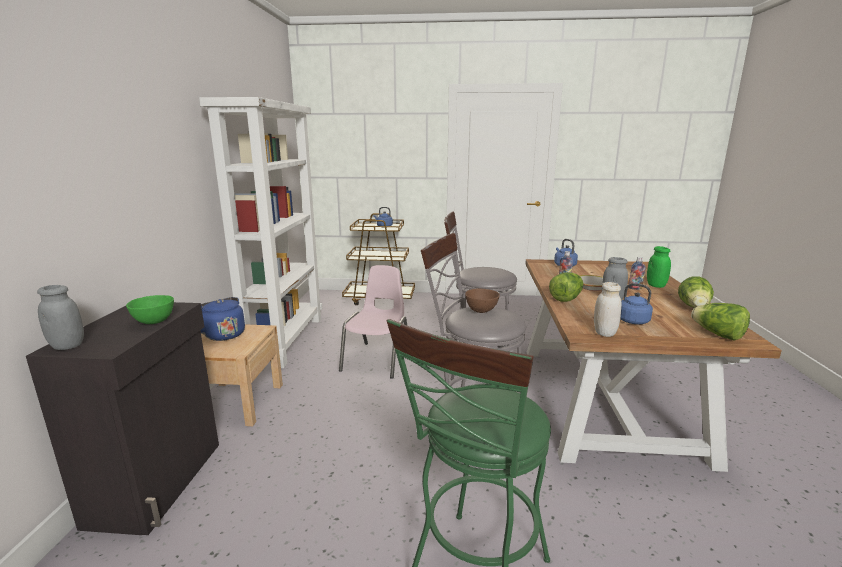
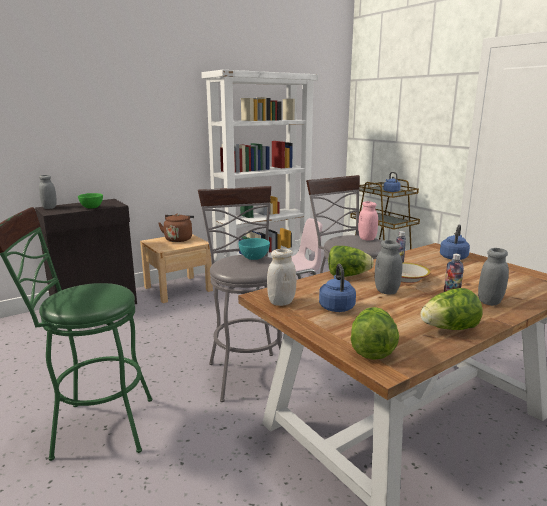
camera: 50 degrees right, 0 degrees up
blue kettle [200,297,245,341] -> brown kettle [158,214,194,242]
brown bowl [465,288,500,313] -> turquoise bowl [238,238,270,260]
green jar [647,246,671,288] -> grey jar [478,248,509,306]
none -> pink jar [358,201,378,241]

